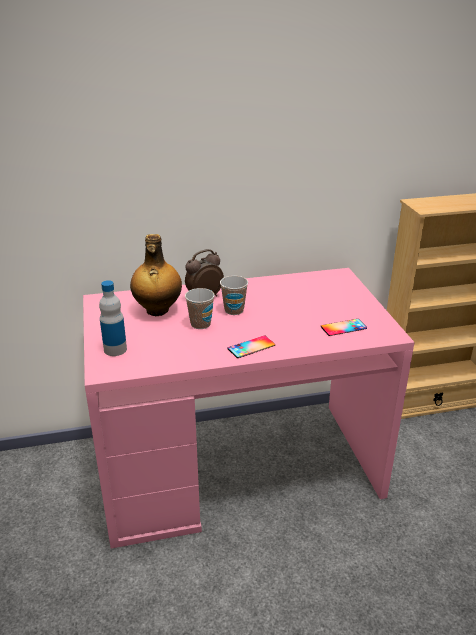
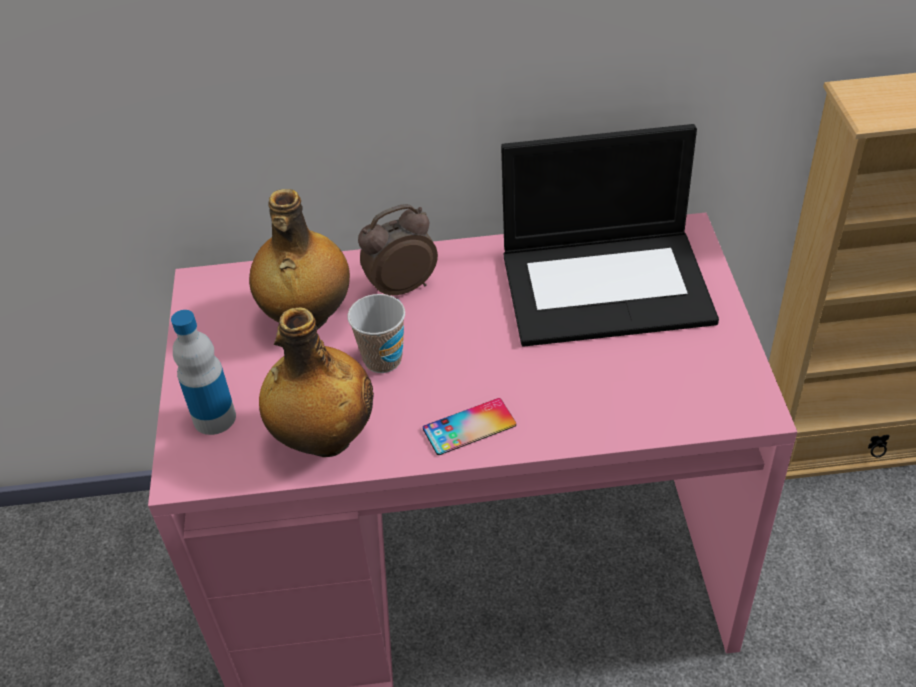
camera: 10 degrees right, 15 degrees up
cup [220,276,248,315] -> none
phone [321,319,367,336] -> none
none -> bottle [259,307,374,457]
none -> laptop [501,124,719,347]

